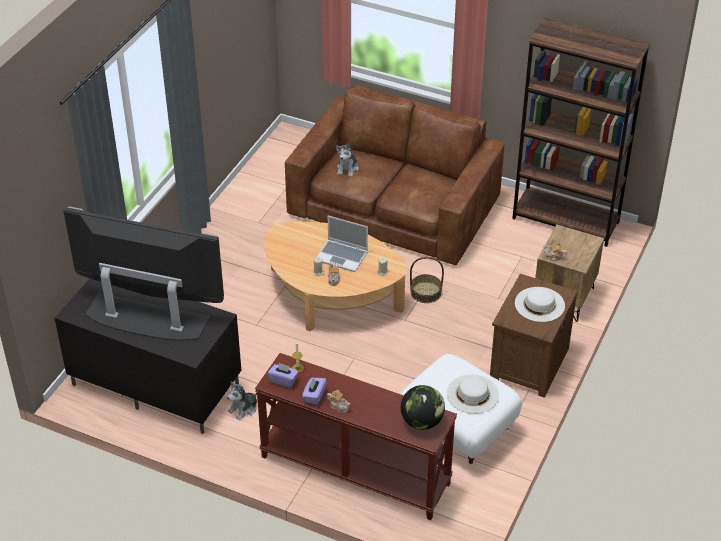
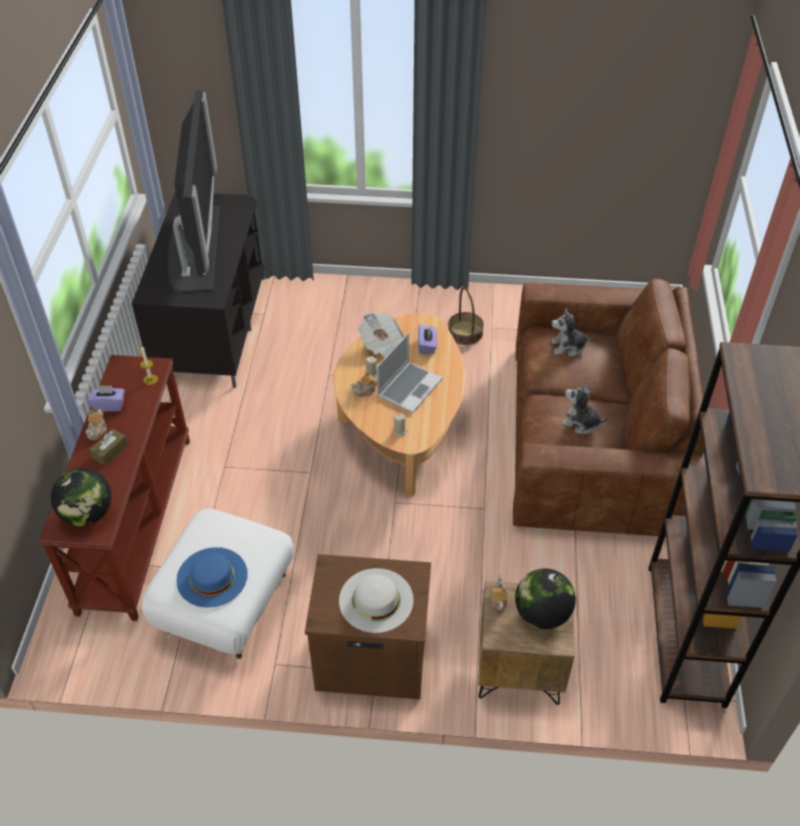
camera: 70 degrees right, 5 degrees up
plush toy [227,381,257,420] -> plush toy moved to [562,382,608,434]
purple tissue box [268,363,298,388] -> purple tissue box moved to [418,325,437,354]
laptop [316,216,368,272] -> laptop turned 150 degrees counterclockwise [377,333,443,413]
basket [410,257,444,303] -> basket moved to [448,287,484,345]
white hat [447,374,499,414] -> blue hat [176,547,248,608]
none -> brown tissue box [90,429,128,466]
none -> newspaper [358,312,405,357]
none -> globe [515,568,576,629]

